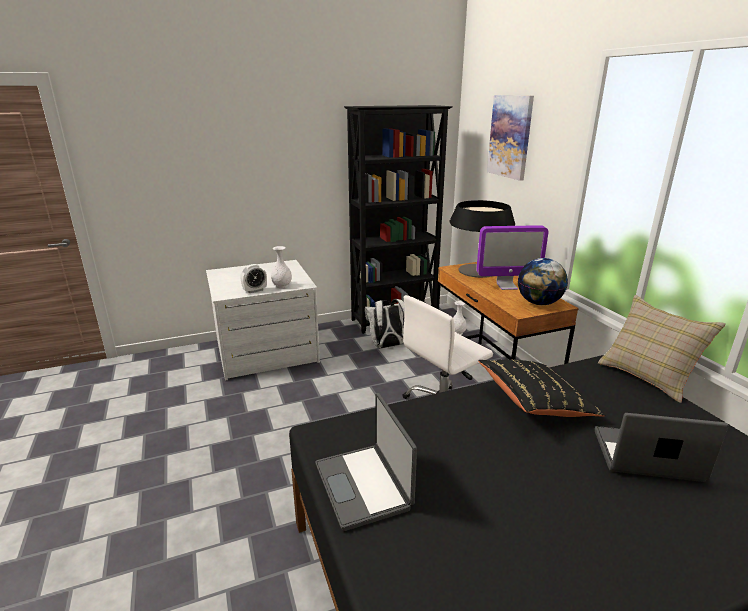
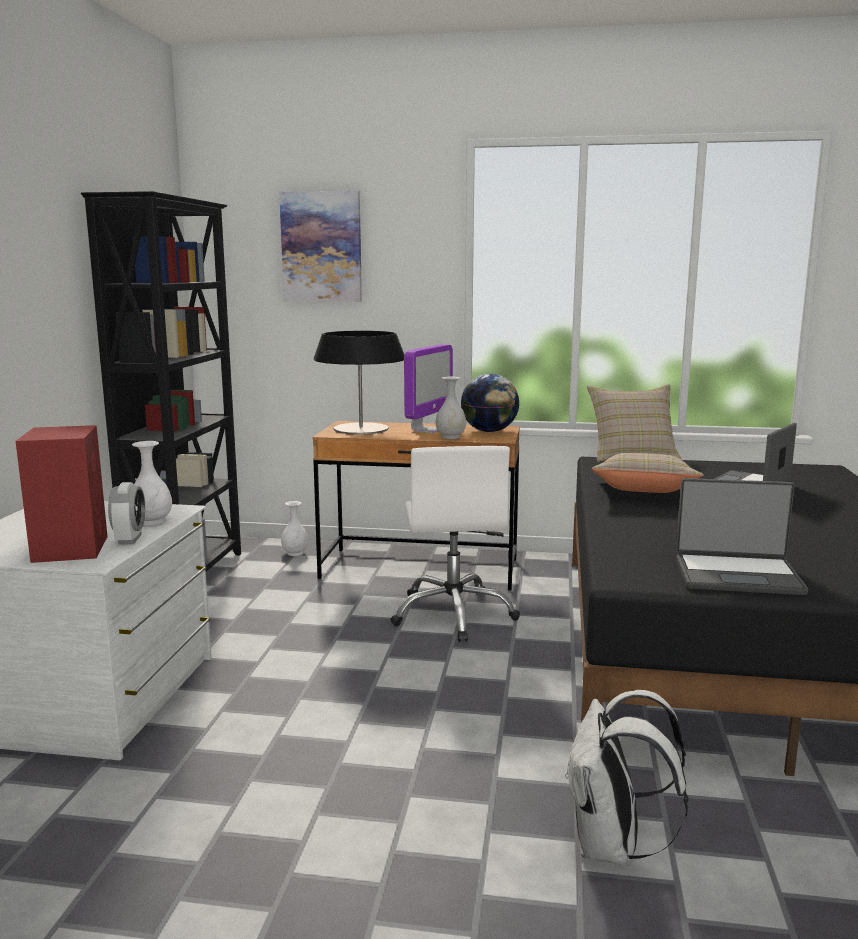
camera: 60 degrees left, 10 degrees down
white backpack [365,299,405,348] -> white backpack moved to [565,690,689,866]
black pillow [478,360,606,417] -> beige pillow [592,453,704,493]
none -> red speaker [16,425,108,563]
none -> white vase [436,376,466,439]

